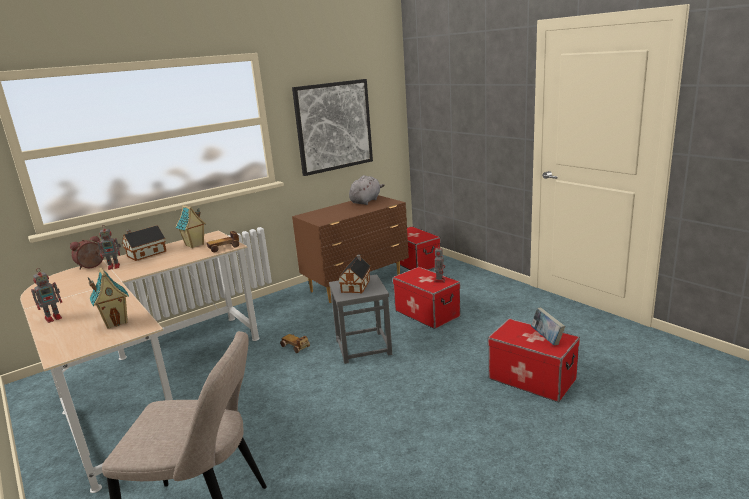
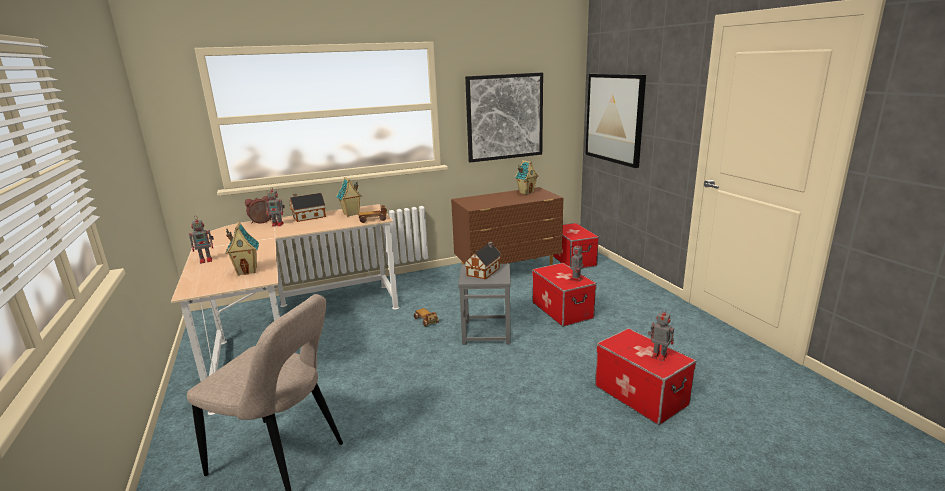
camera: 15 degrees right, 0 degrees up
grey plush toy [349,175,385,205] -> toy house [515,160,539,195]
book [531,308,565,346] -> toy robot [648,308,674,361]
none -> picture [586,74,646,168]

